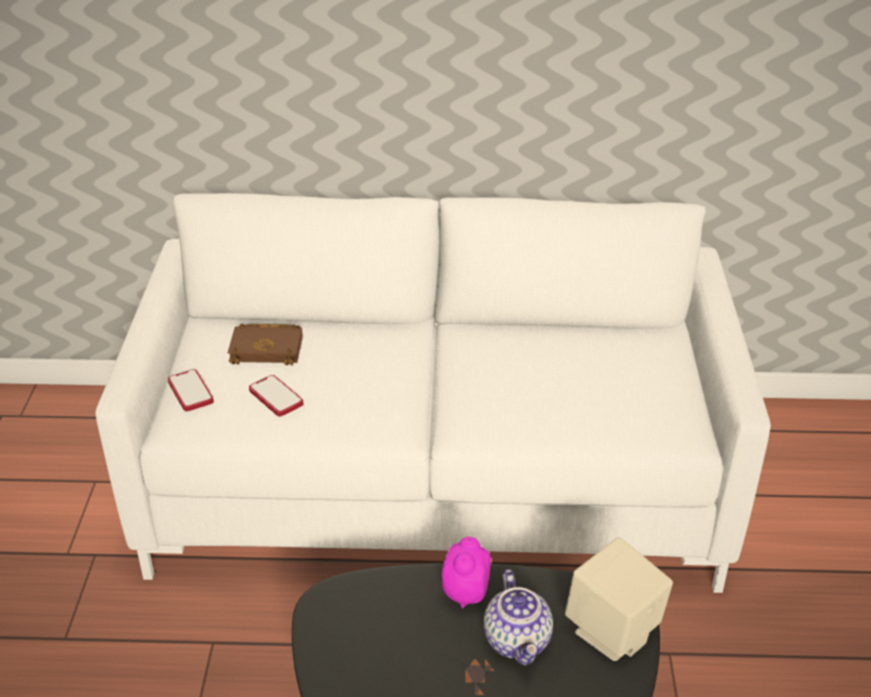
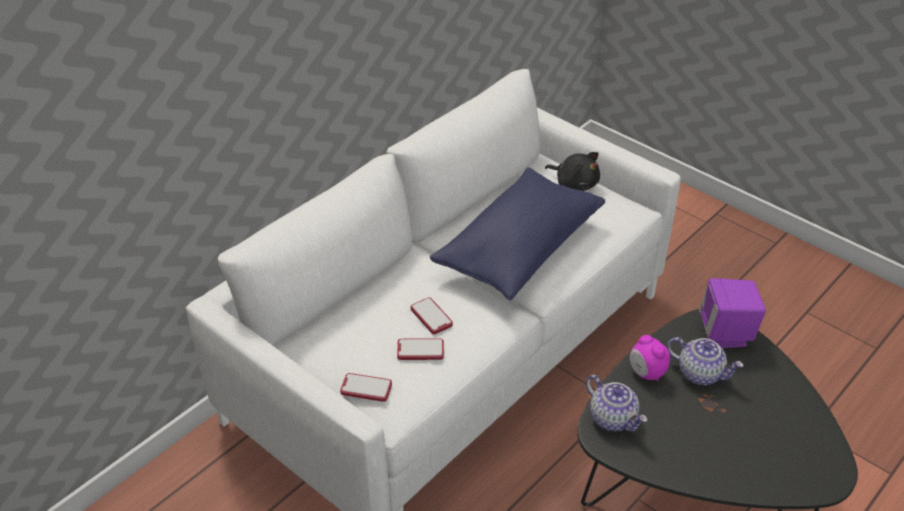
camera: 50 degrees left, 5 degrees up
brown book [228,324,303,365] -> none
beige speaker [565,537,673,661] -> purple speaker [699,278,766,348]
none -> phone [411,297,453,334]
none -> blue pillow [430,167,605,300]
none -> black plush toy [545,152,600,191]
none -> teapot [586,375,647,432]

